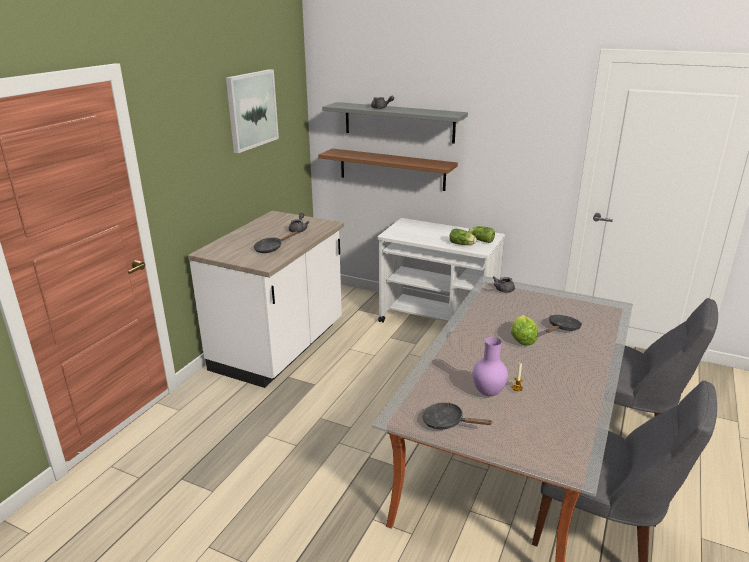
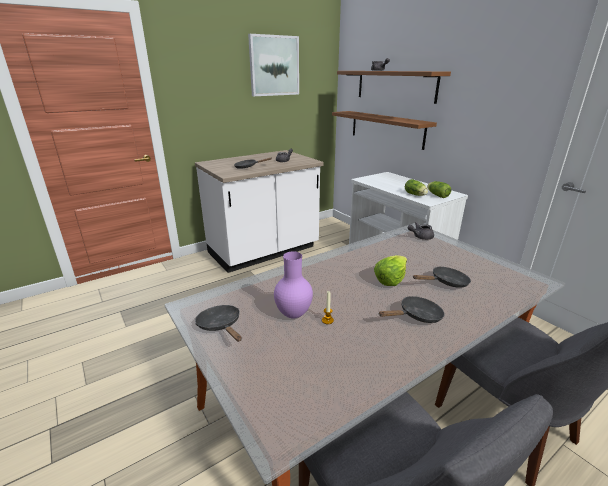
camera: 30 degrees right, 0 degrees up
grey shelf [322,102,468,144] -> brown shelf [337,71,451,104]
none -> black frying pan [378,296,445,323]

